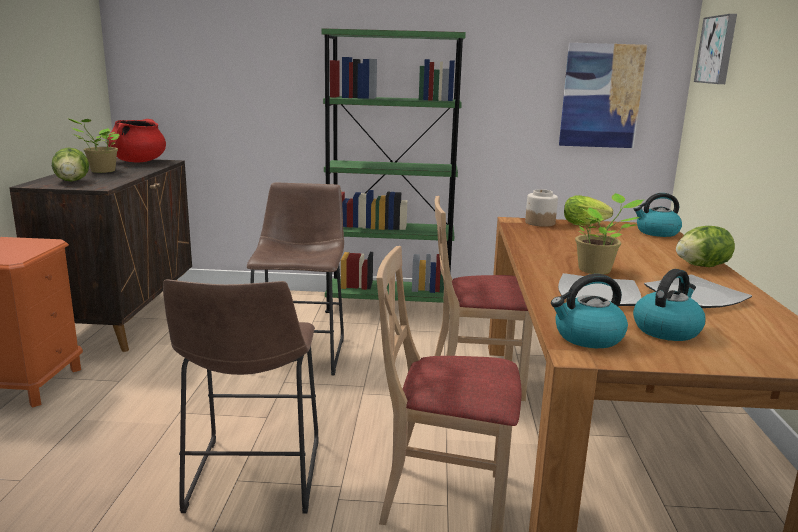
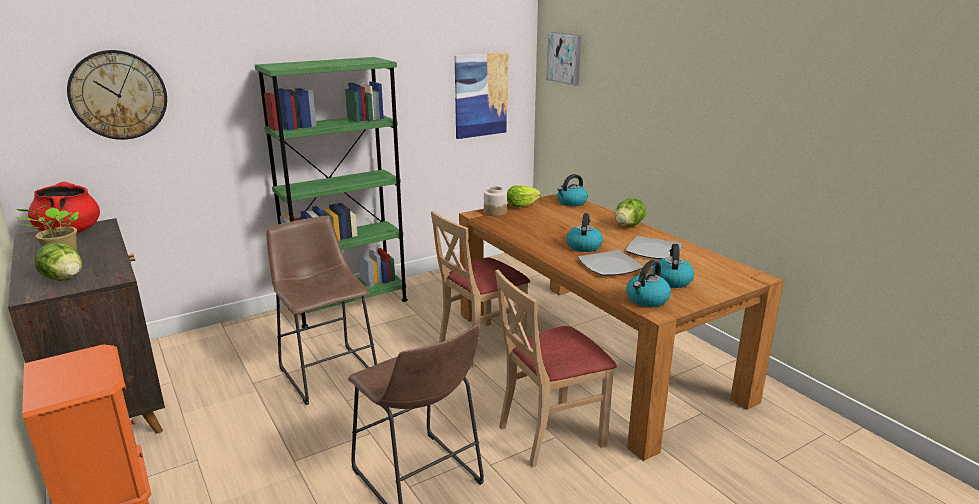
camera: 35 degrees left, 5 degrees up
potted plant [572,193,643,274] -> kettle [566,213,603,252]
none -> wall clock [67,50,167,140]

